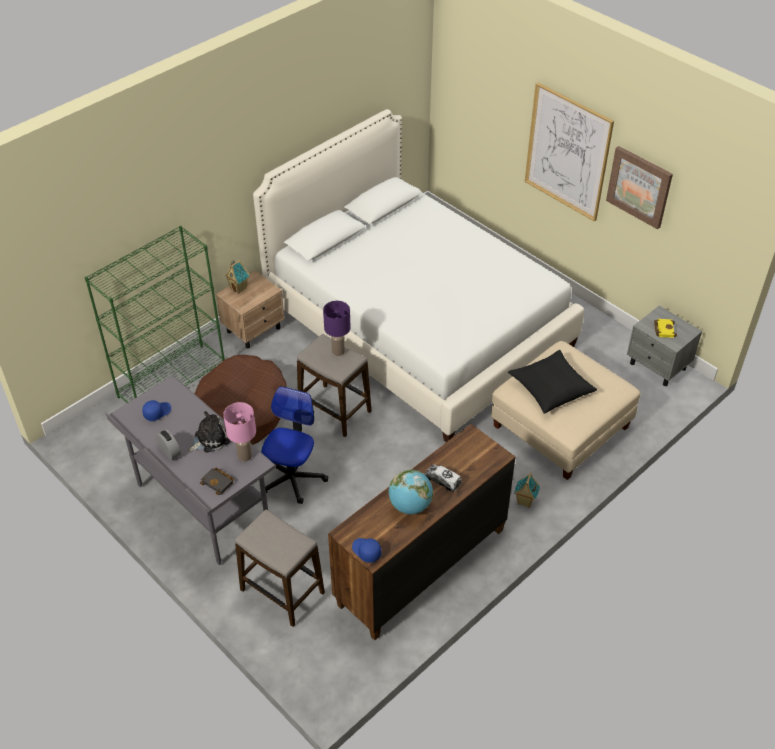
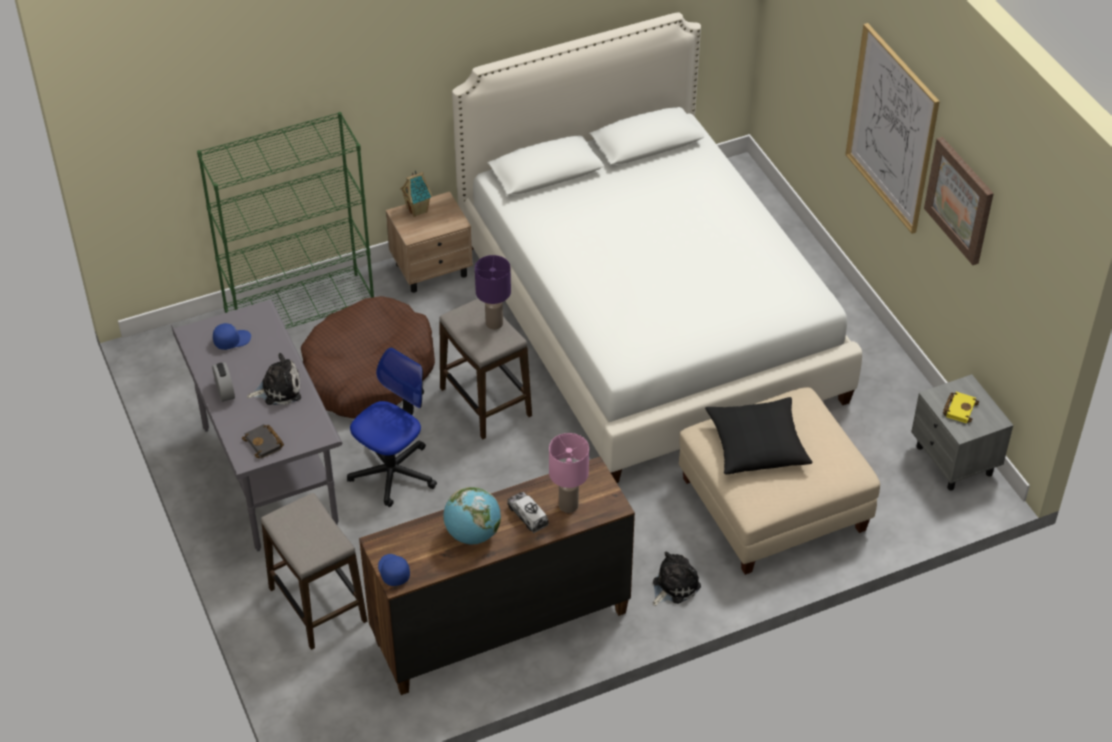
camera: 20 degrees right, 0 degrees up
pink table lamp [223,402,256,462] -> pink table lamp moved to [549,433,589,513]
toy house [514,472,540,508] -> plush toy [653,552,701,606]

